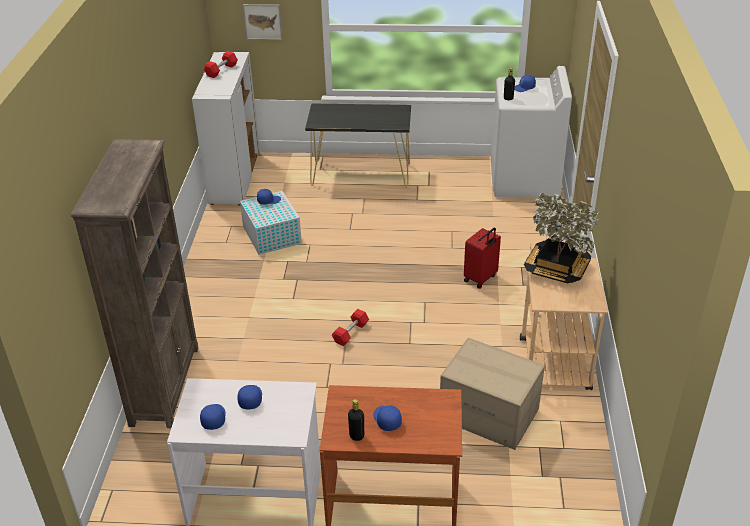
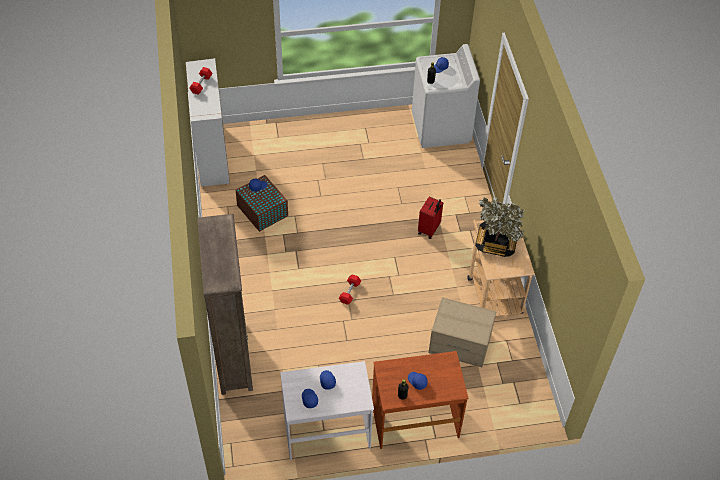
camera: 15 degrees left, 15 degrees up
white storage box [240,191,302,255] -> brown storage box [235,175,288,232]
picture [243,4,282,40] -> none
black console table [305,103,411,188] -> none

